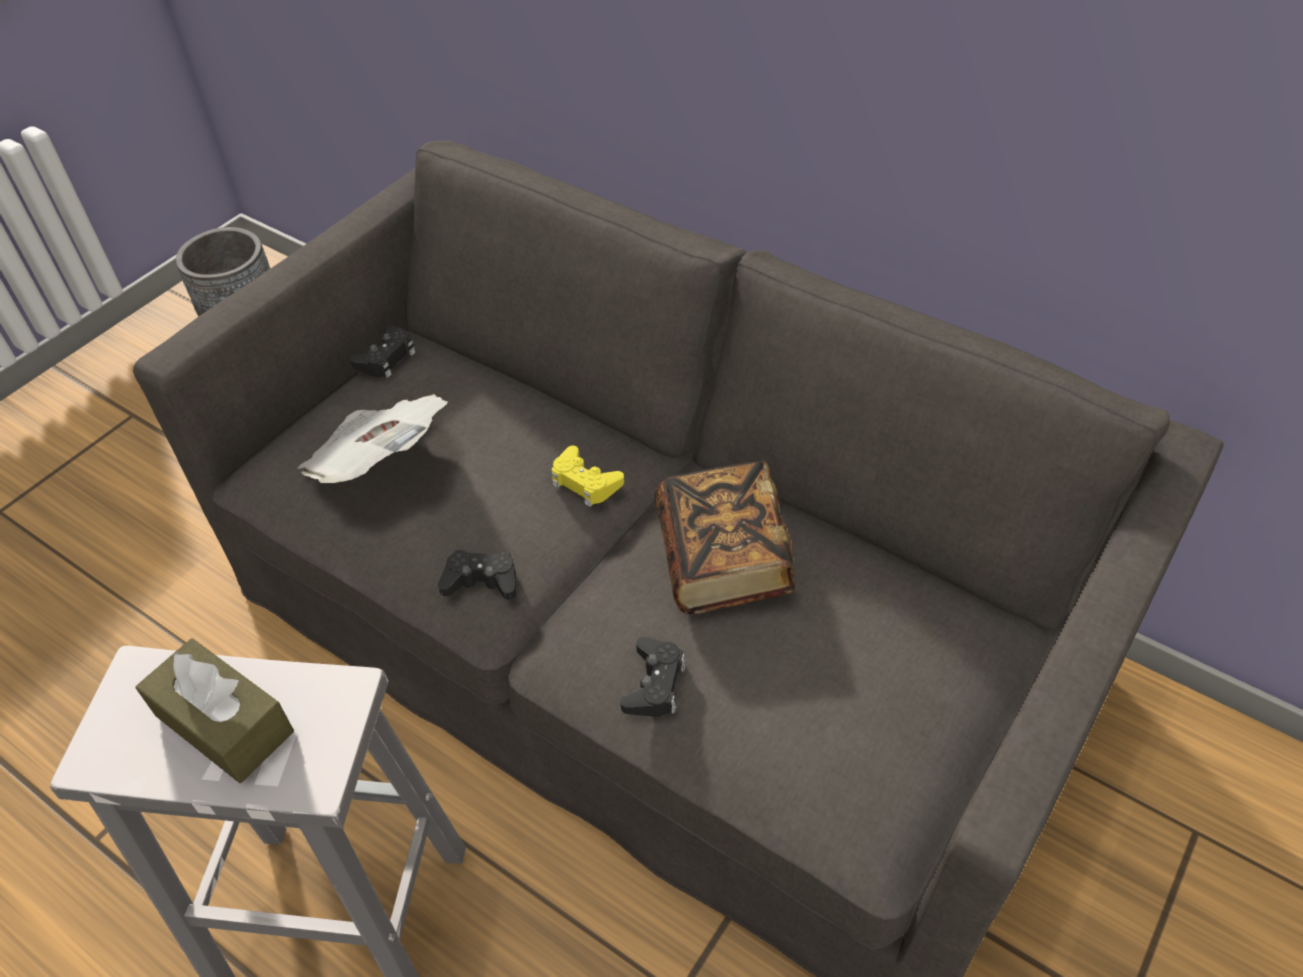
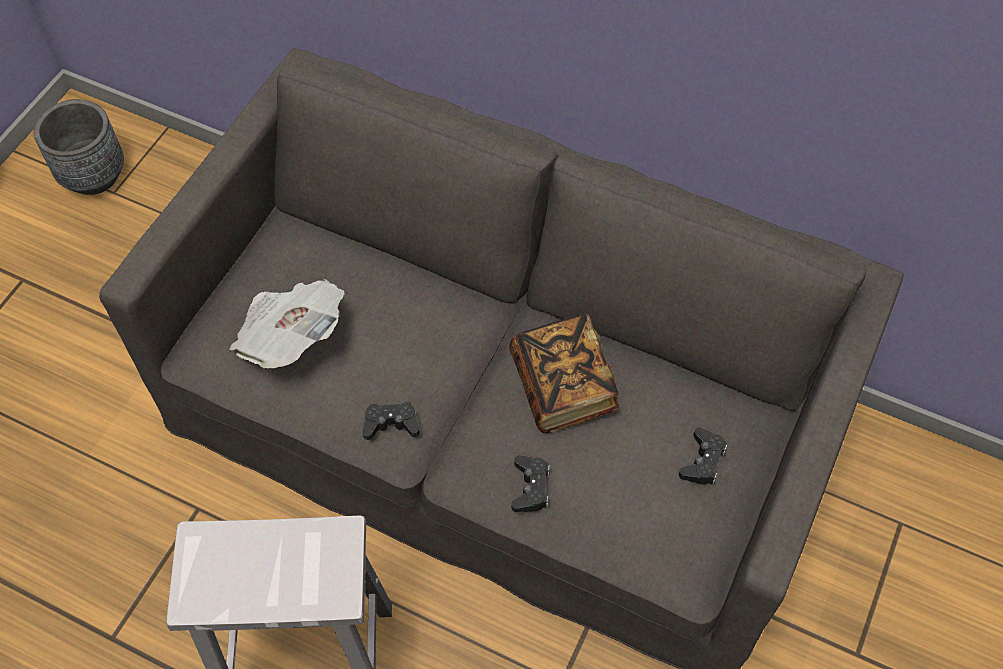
camera: 10 degrees left, 10 degrees up
brown tissue box [135,638,294,783] -> none
black game controller [350,325,416,378] -> black game controller moved to [679,427,727,485]
yellow game controller [551,446,624,507] -> none

